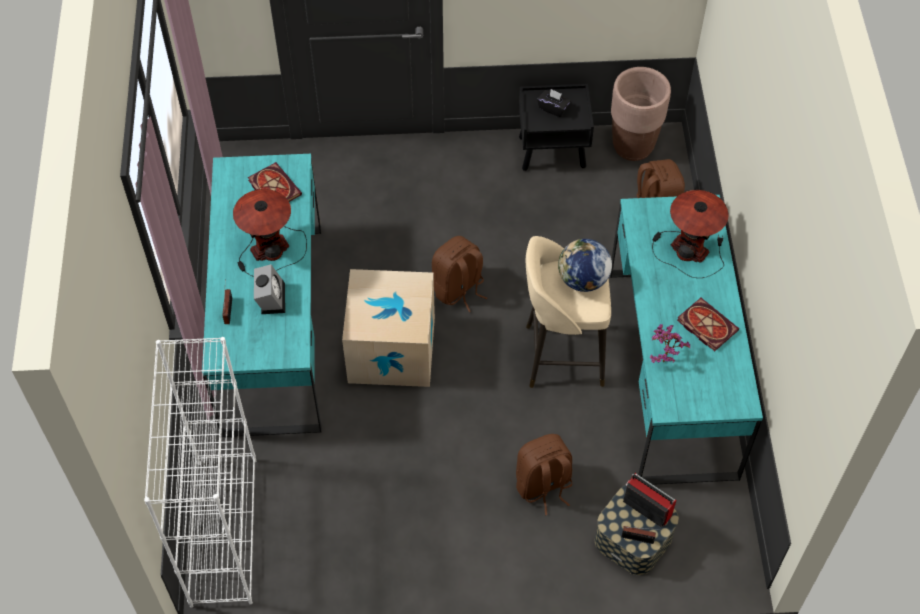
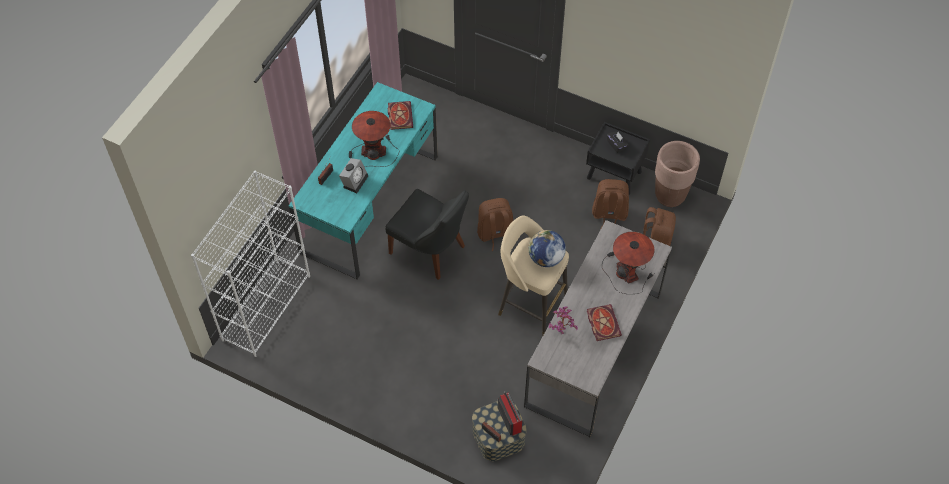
camera: 30 degrees right, 0 degrees up
cardboard box [342,269,435,387] -> black chair [386,189,469,280]
brown backpack [516,434,572,516] -> brown backpack moved to [592,179,629,230]
turquoise desk [610,195,763,485] -> grey desk [524,220,672,437]

